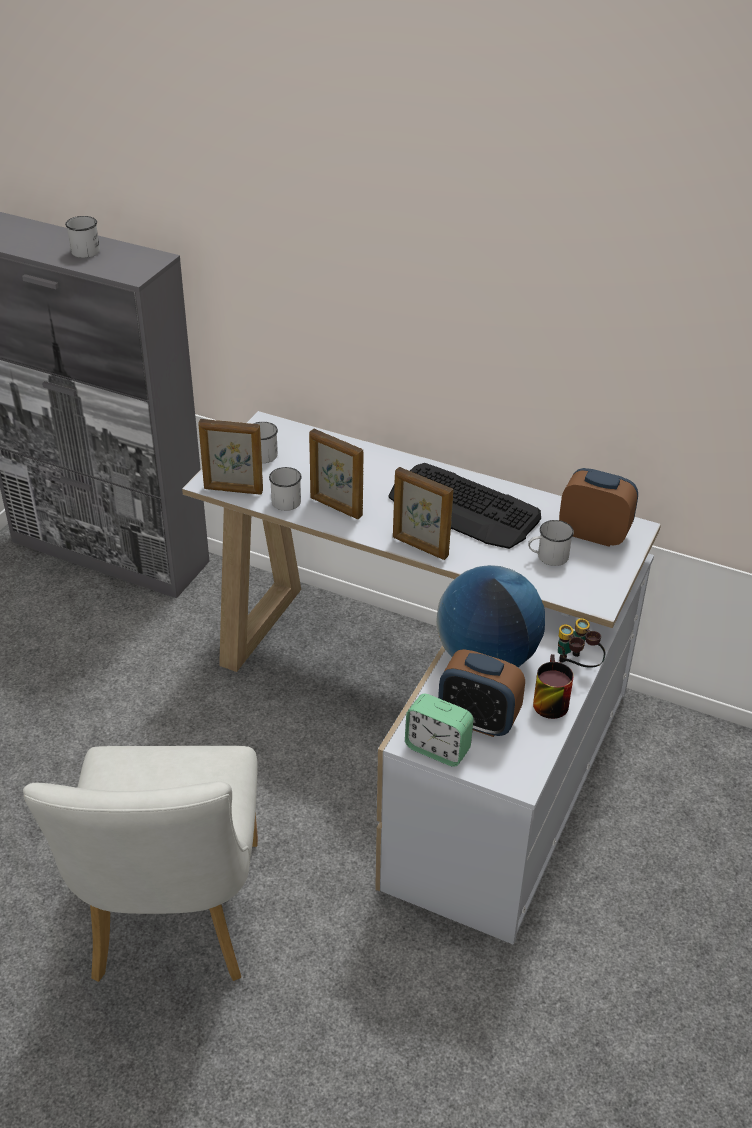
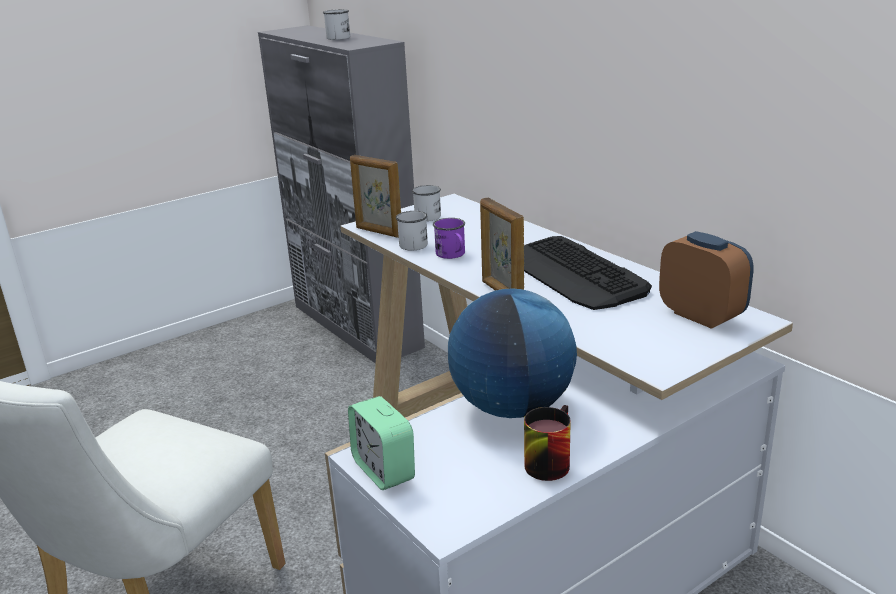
camera: 30 degrees right, 15 degrees down
picture frame [309,429,364,519] -> purple mug [433,218,465,259]
alarm clock [438,649,525,737] -> none
white mug [528,520,574,566] -> none
binoculars [558,618,606,668] -> none

